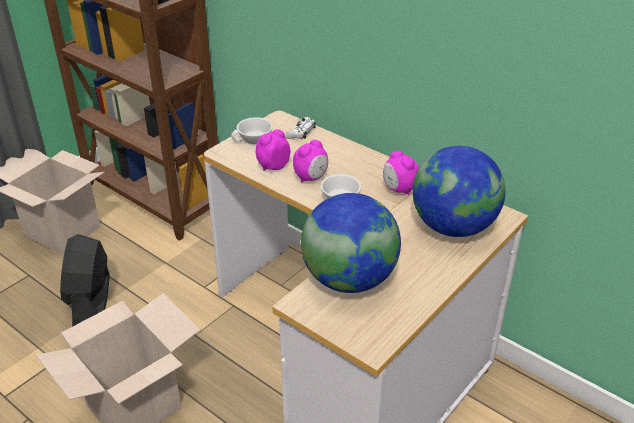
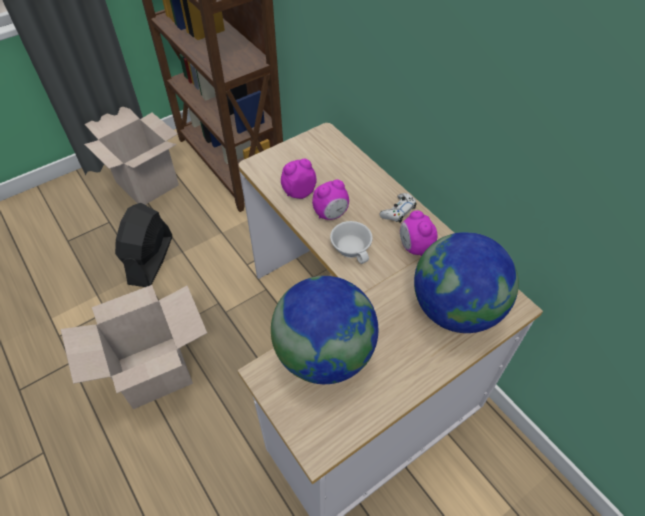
camera: 15 degrees right, 15 degrees up
white cup [231,117,273,145] -> none
white game controller [285,117,316,139] -> white game controller moved to [380,193,417,223]

